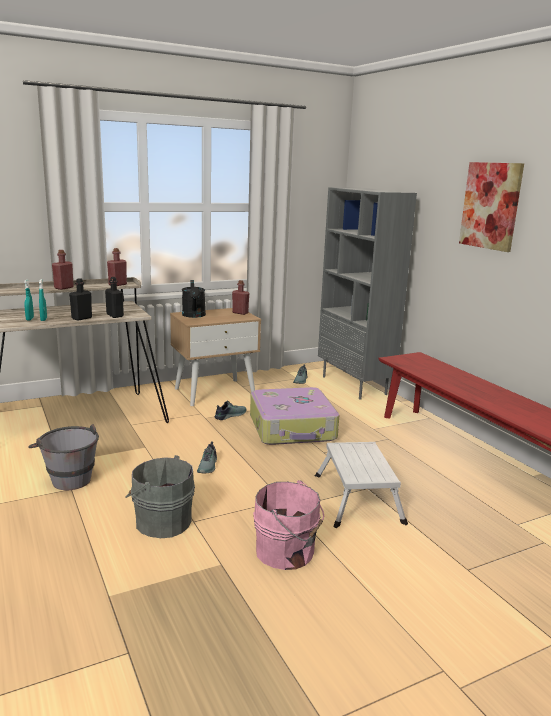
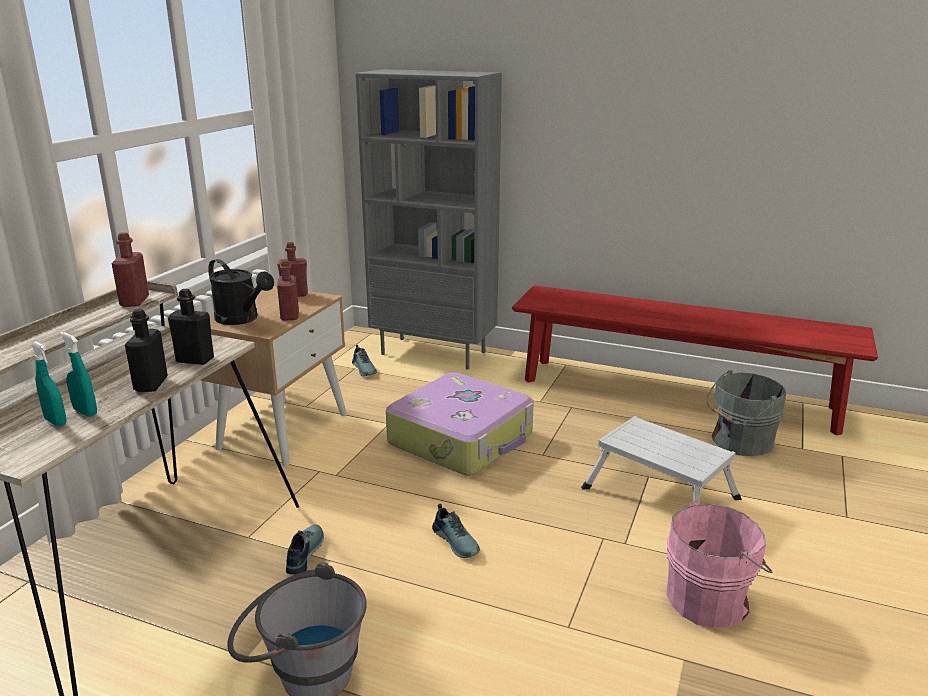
camera: 40 degrees left, 5 degrees up
red bottle [52,250,74,290] -> red bottle moved to [277,260,299,321]
grey bucket [125,455,195,538] -> grey bucket moved to [706,370,786,456]
shoe [214,401,247,420] -> shoe moved to [286,525,324,574]
picture [459,162,524,252] -> none

